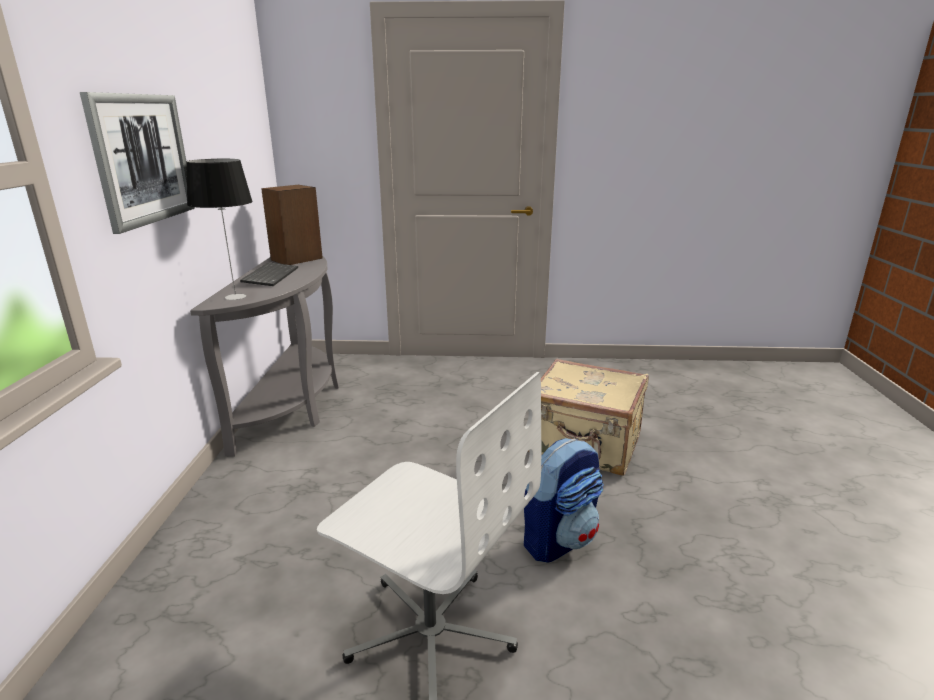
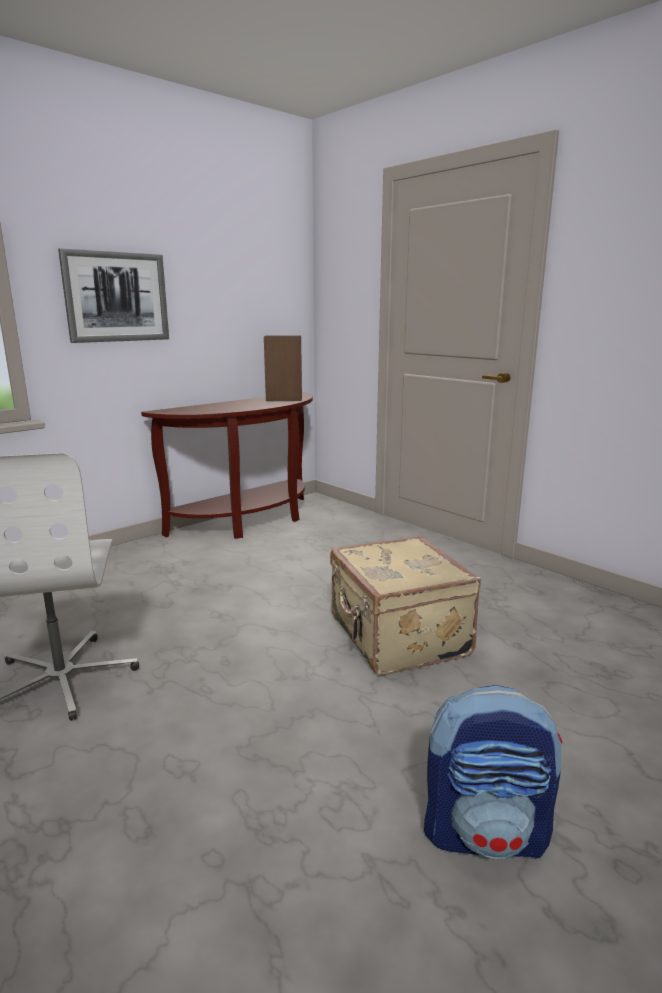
camera: 45 degrees right, 5 degrees down
table lamp [186,159,253,300] -> none
grey console table [190,256,339,457] -> brown console table [141,392,313,539]
keyboard [240,262,298,286] -> none
backpack [524,438,604,563] -> backpack moved to [424,685,563,859]

